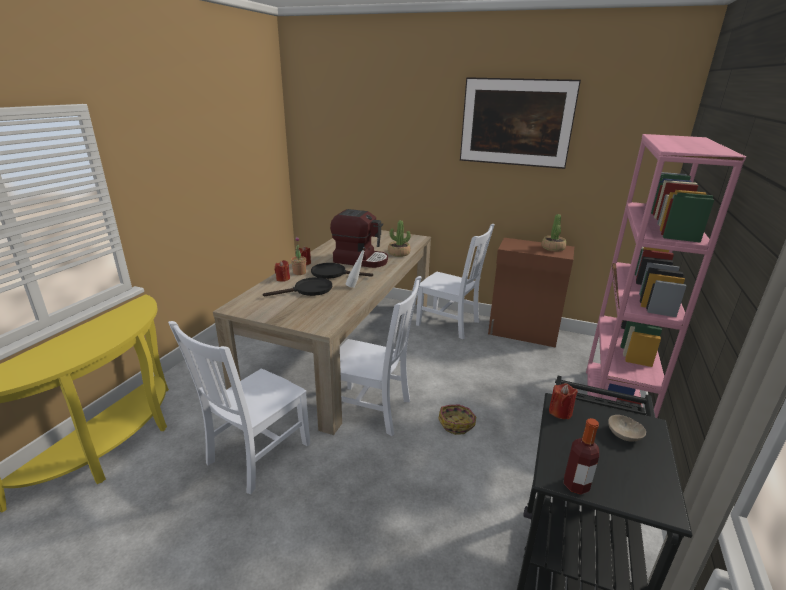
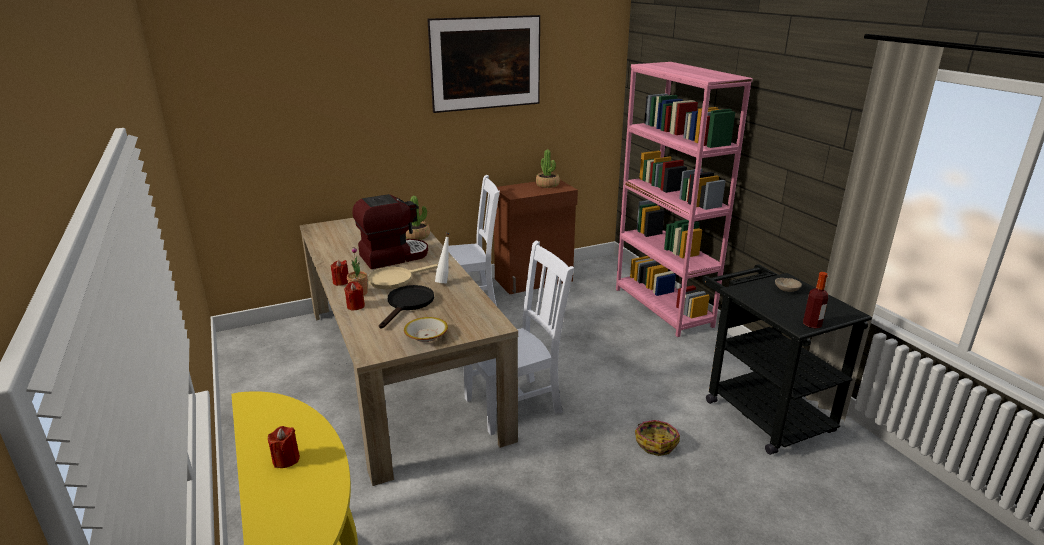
camera: 45 degrees left, 0 degrees up
white chair [168,321,311,494] -> none
black frying pan [311,263,373,279] -> beige frying pan [367,264,438,289]
basket [439,405,476,435] -> basket moved to [635,420,680,456]
red candle [549,383,578,419] -> red candle moved to [268,426,300,468]
none -> bowl [404,317,448,342]

